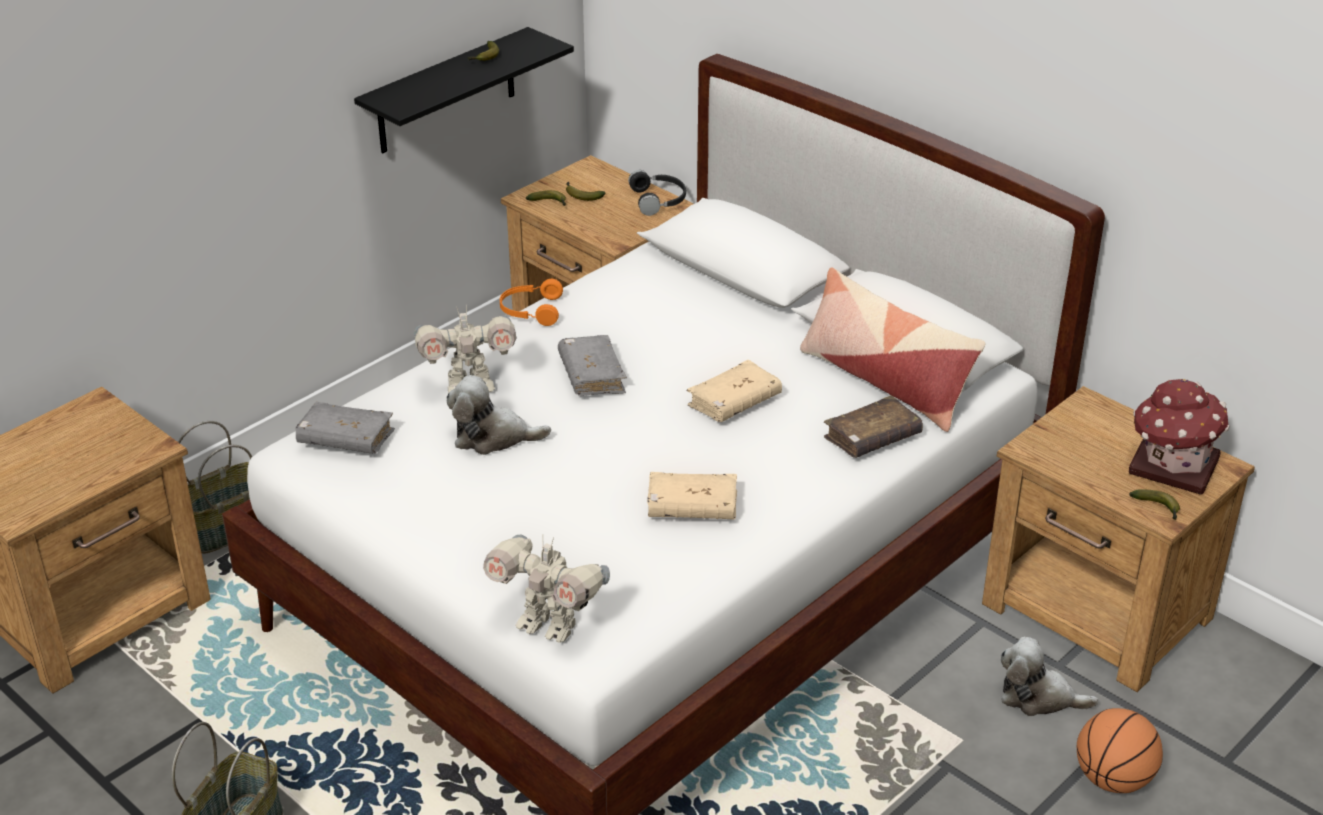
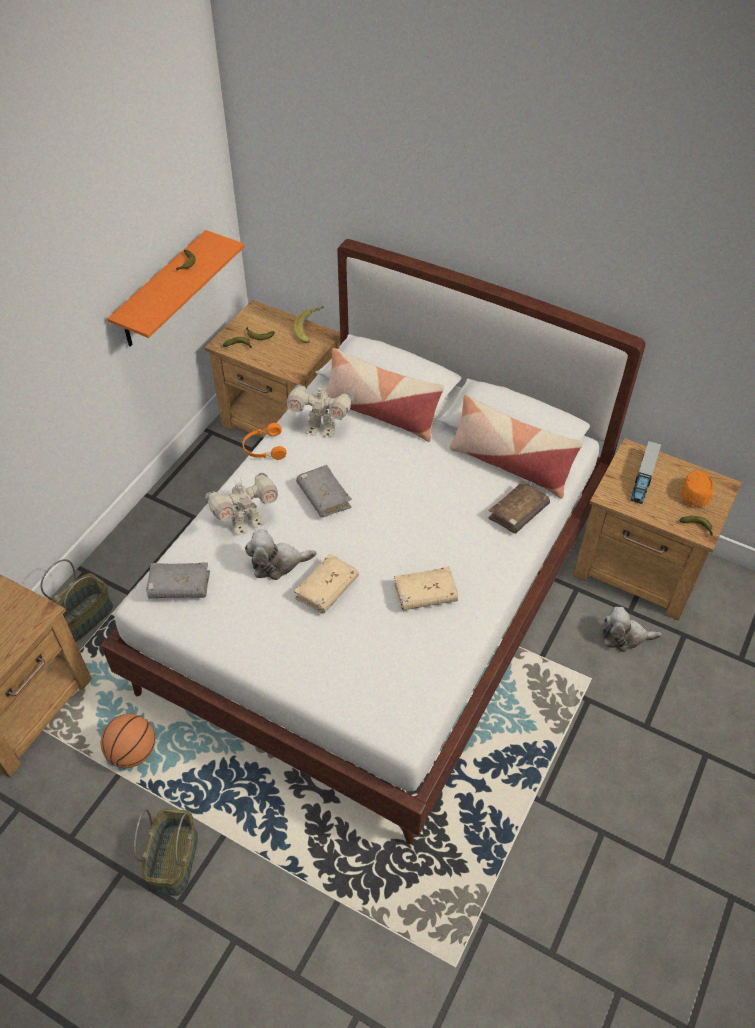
camera: 15 degrees left, 15 degrees up
black shelf [354,27,574,153] -> orange shelf [107,230,245,346]
toy robot [483,534,610,643] -> toy robot moved to [287,383,353,437]
black headphones [628,170,686,216] -> banana [294,306,324,343]
beige book [687,360,782,422] -> beige book moved to [294,553,359,614]
basketball [1077,708,1163,793] -> basketball moved to [101,714,155,768]
toy house [1129,379,1230,495] -> orange cap [682,471,713,507]
none -> pillow [326,348,444,442]
none -> toy truck [631,440,662,504]

